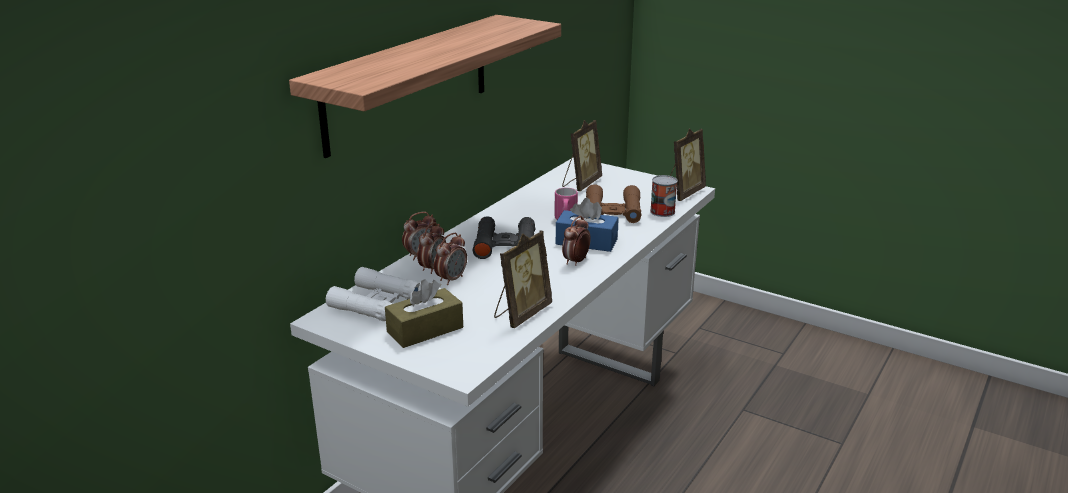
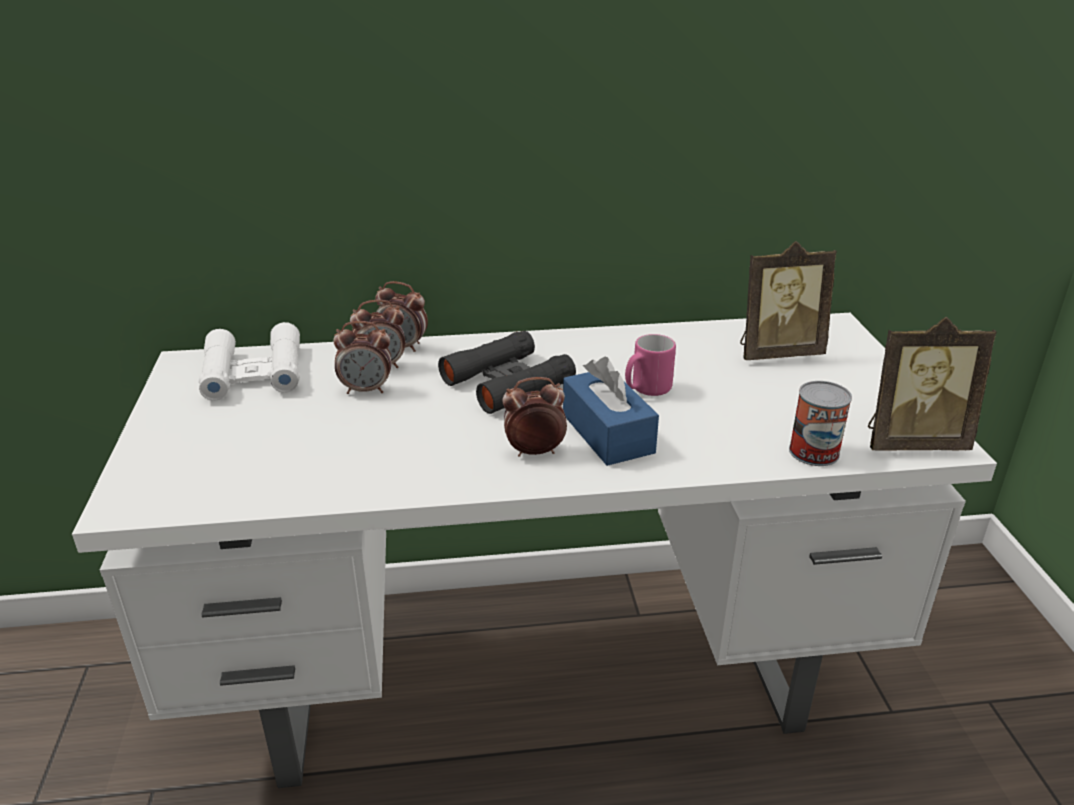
camera: 50 degrees right, 5 degrees up
shelf [289,15,561,158] -> none
brown tissue box [385,279,463,348] -> none
picture frame [494,230,552,328] -> none
brown binoculars [586,184,642,223] -> none

